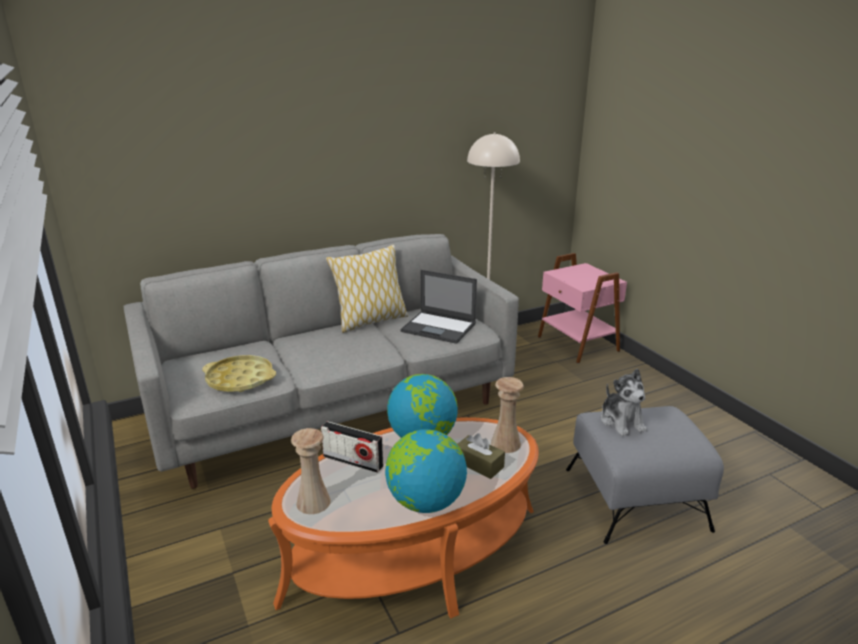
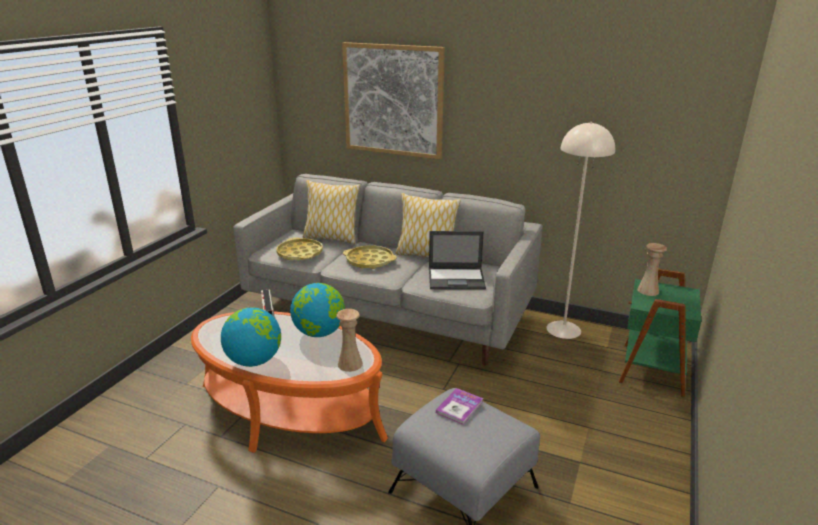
camera: 50 degrees right, 0 degrees up
beige vase [291,428,331,514] -> beige vase moved to [637,243,667,296]
laptop [400,270,477,344] -> laptop turned 75 degrees counterclockwise [429,231,486,290]
brown tissue box [458,433,505,479] -> none
pink side table [538,253,627,364] -> green side table [619,269,701,398]
plush toy [601,368,647,436] -> book [436,388,483,425]
none -> pillow [303,180,360,244]
none -> picture [342,42,445,159]
none -> yellow tray [343,245,397,269]

